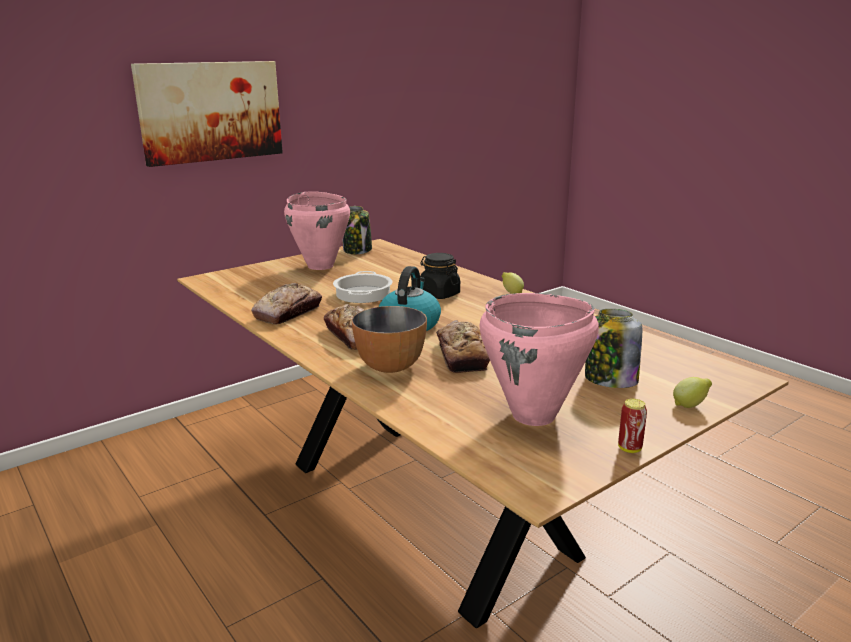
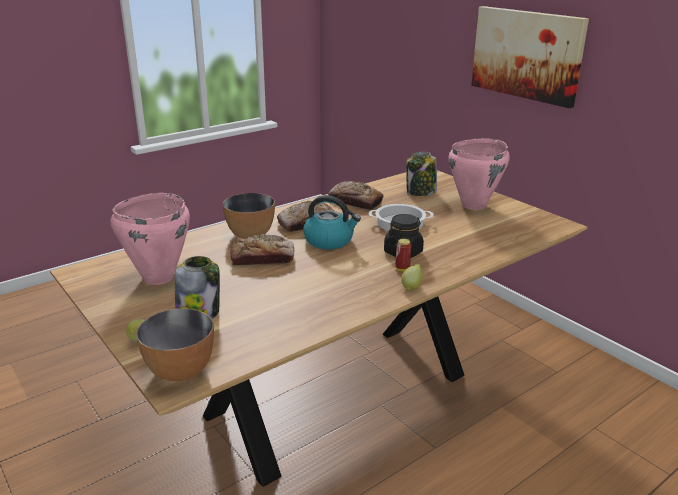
camera: 90 degrees right, 5 degrees up
jar [342,206,372,254] -> jar moved to [406,152,437,196]
can [618,399,647,453] -> can moved to [395,239,411,271]
none -> bowl [136,308,214,381]

